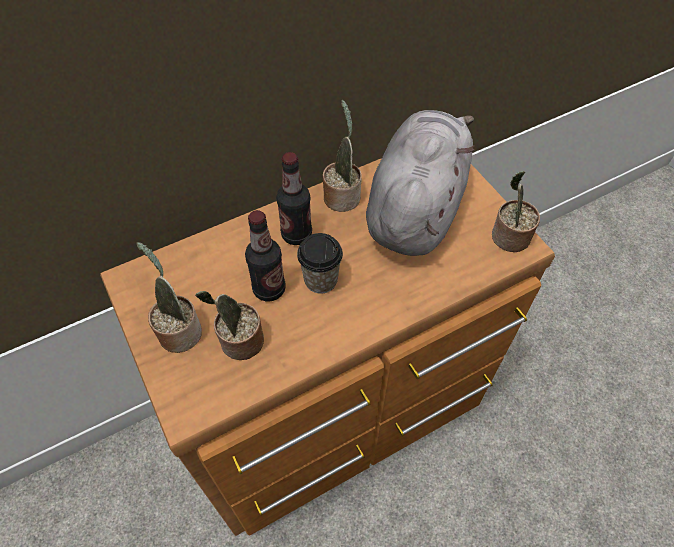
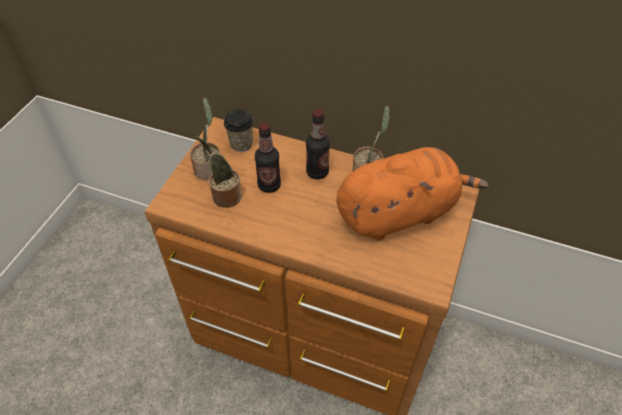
camera: 50 degrees right, 5 degrees down
cup [297,233,343,294] -> cup moved to [224,109,253,152]
grey plush toy [366,110,475,256] -> orange plush toy [336,147,489,241]
potted plant [492,171,540,252] -> none

